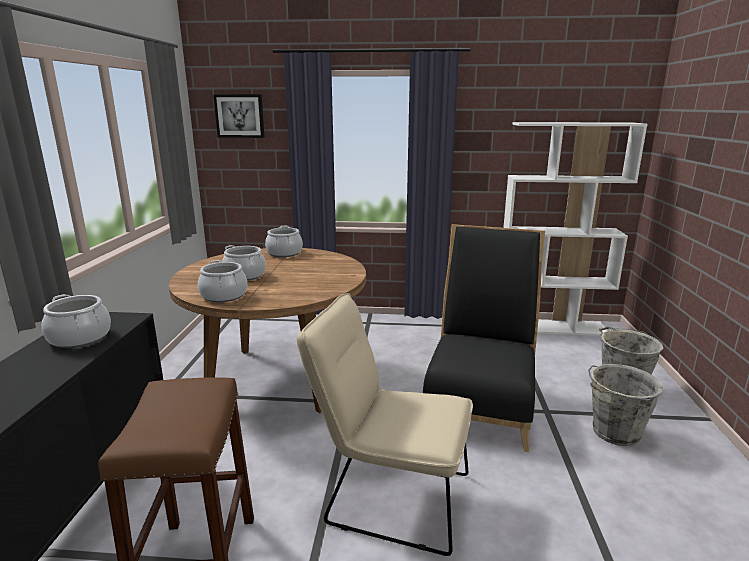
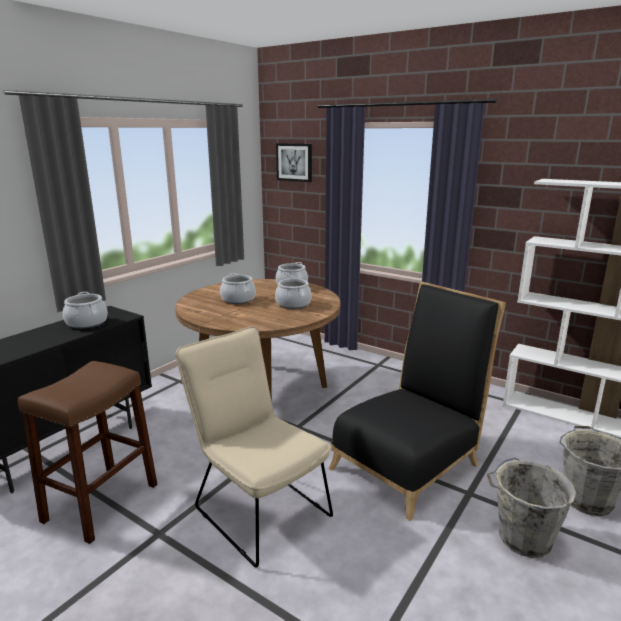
camera: 30 degrees right, 0 degrees up
cooking pot [198,260,247,302] -> cooking pot moved to [275,277,312,309]

